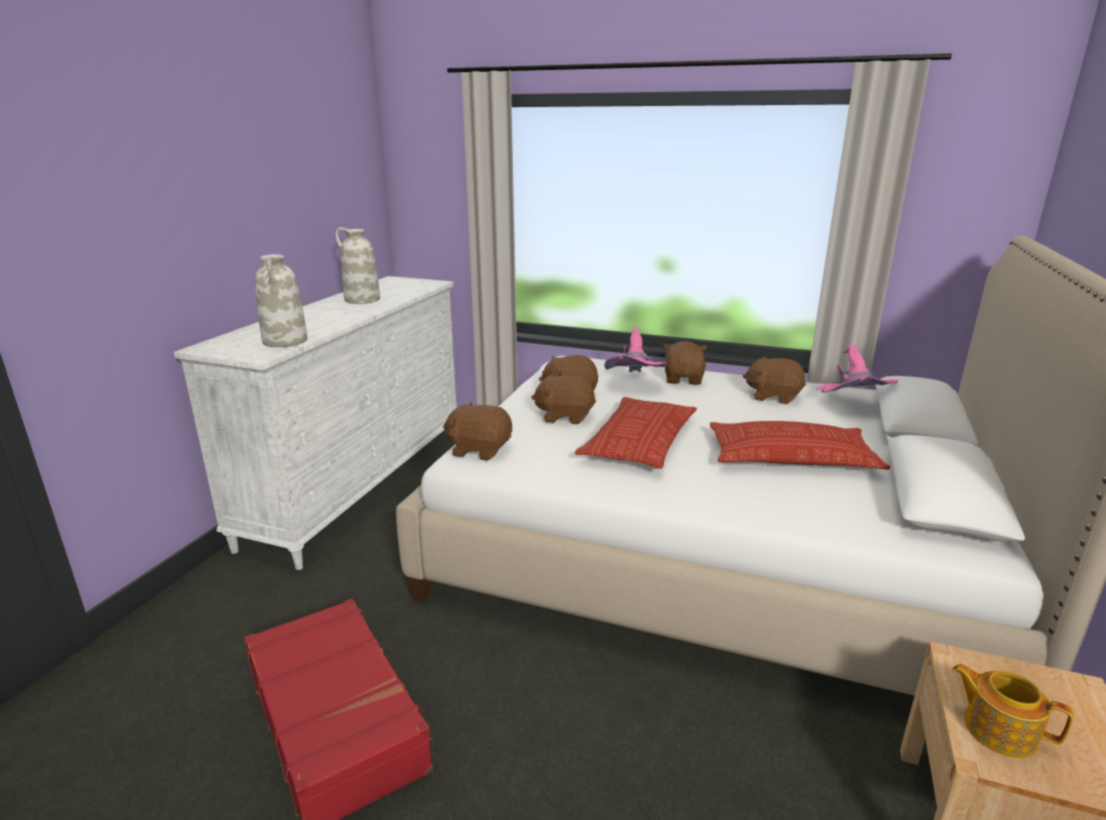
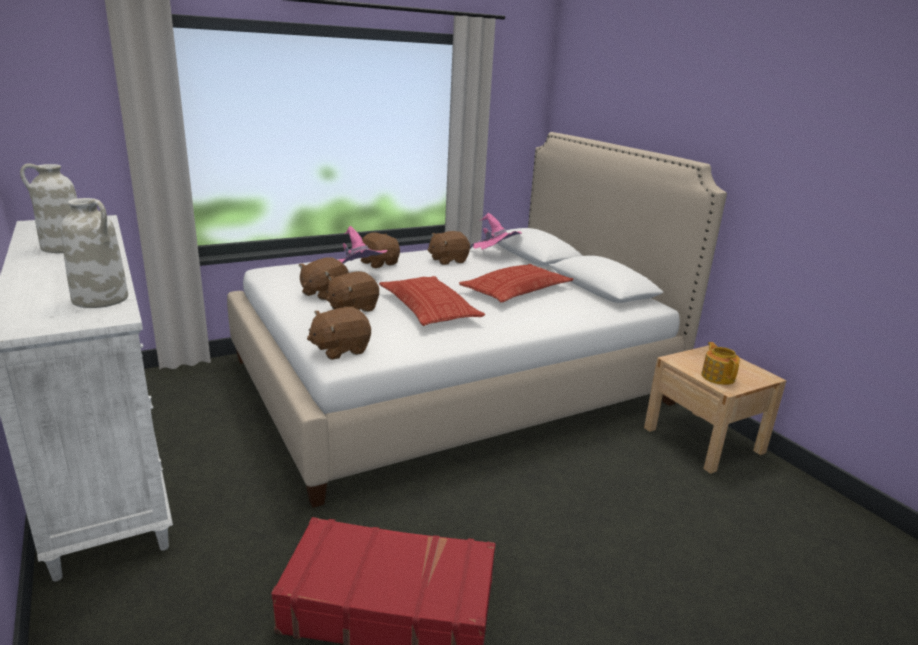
camera: 50 degrees left, 0 degrees up
teapot [952,664,1073,758] -> teapot turned 90 degrees clockwise [701,342,740,385]

